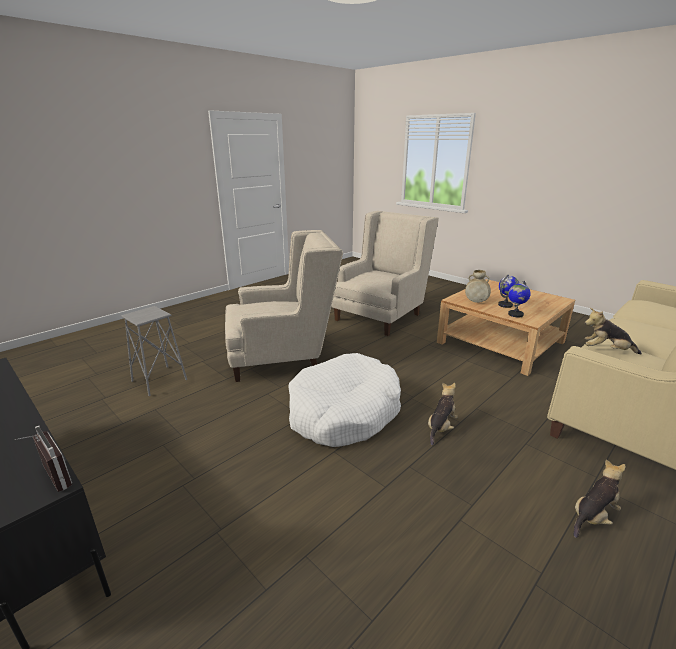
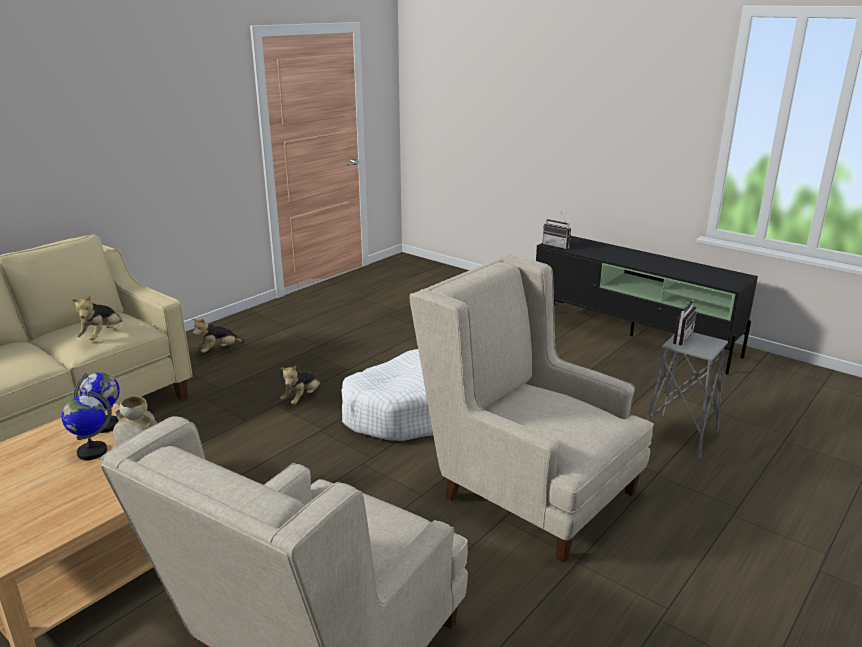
camera: 175 degrees right, 0 degrees up
beige armchair [225,230,343,382] -> beige armchair turned 60 degrees clockwise [410,255,654,563]
plush toy [584,308,642,354] -> plush toy turned 90 degrees clockwise [72,295,122,340]
none -> radio [673,295,697,346]

